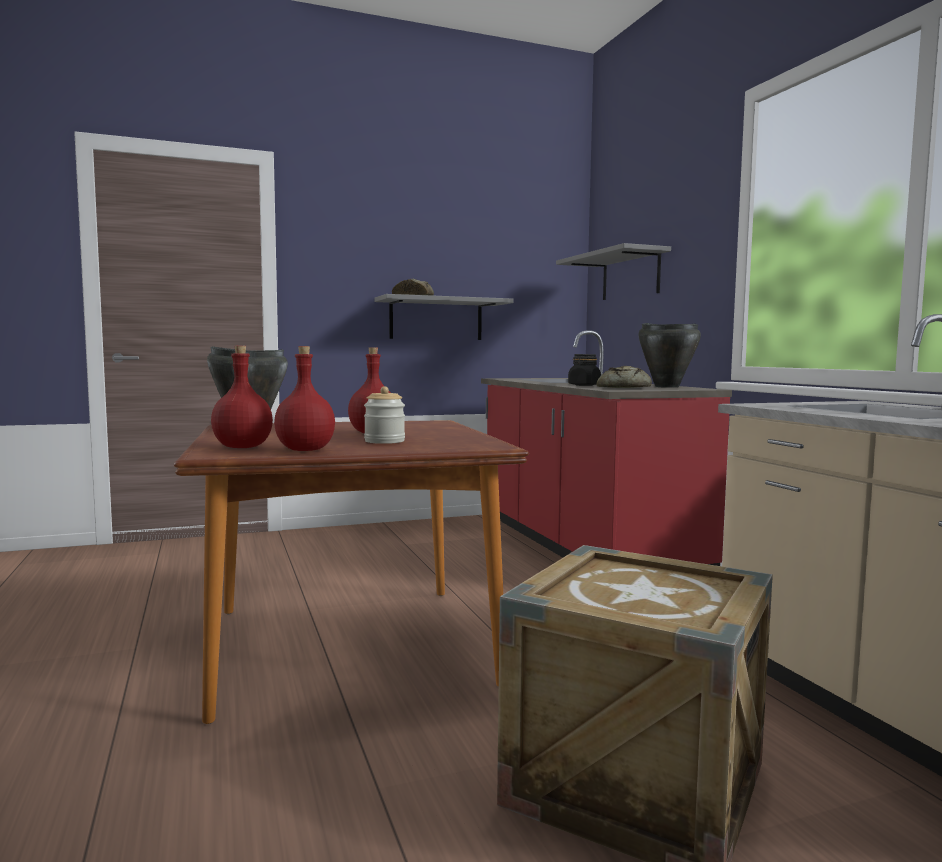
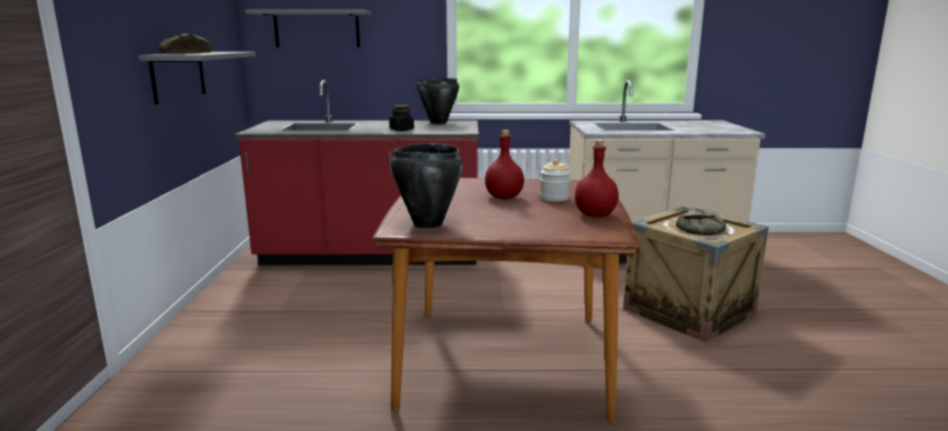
camera: 70 degrees left, 10 degrees up
red bottle [211,346,273,448] -> none
bread [597,366,652,388] -> bread moved to [676,209,726,235]

